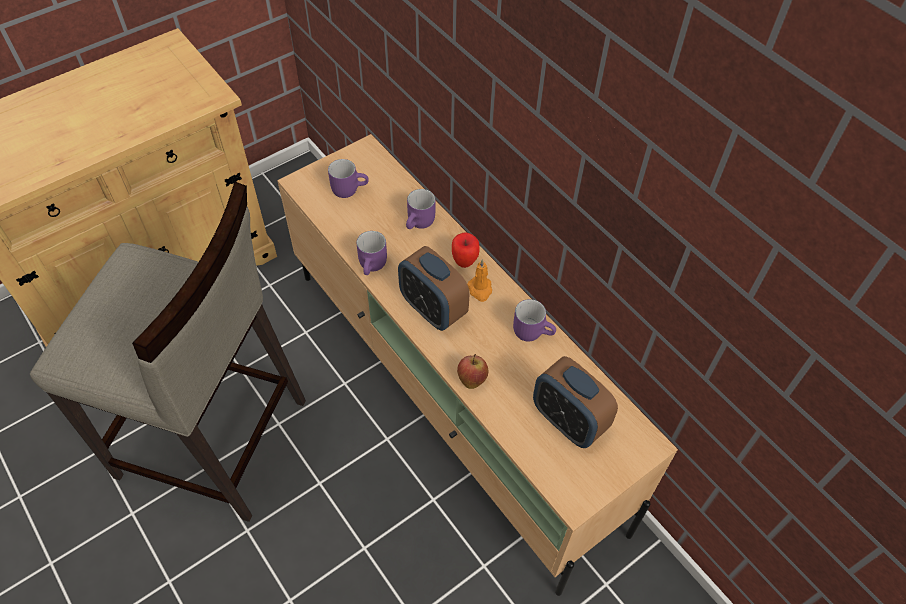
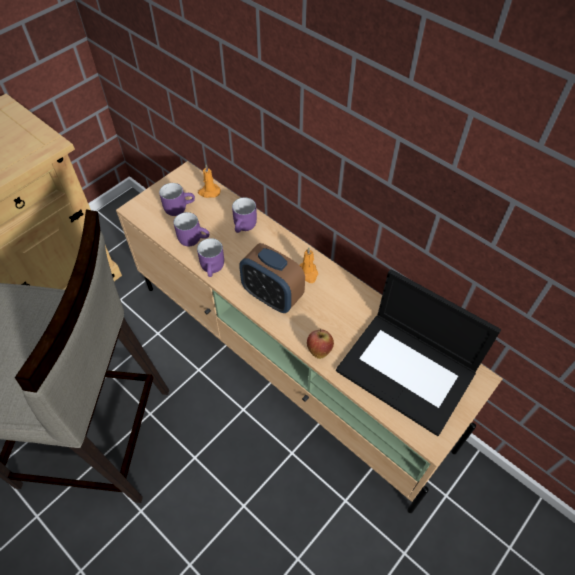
camera: 10 degrees left, 0 degrees up
apple [452,232,480,268] -> none
purple mug [513,299,556,341] -> purple mug moved to [174,212,209,246]
alarm clock [533,356,618,448] -> laptop [336,269,501,436]
none -> orange candle [198,165,220,198]

